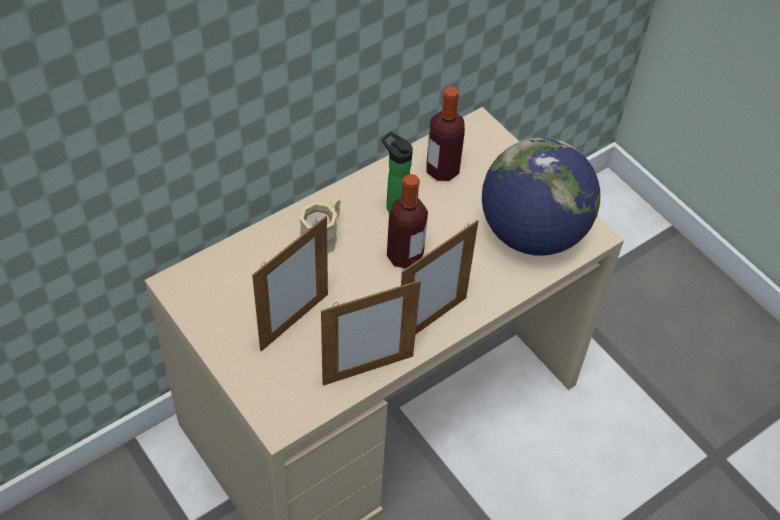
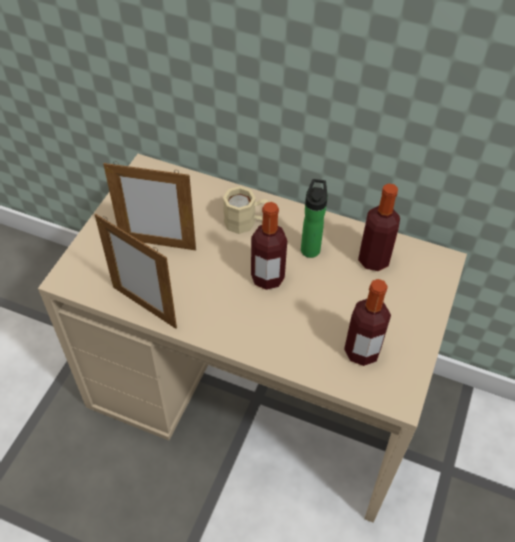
camera: 60 degrees right, 0 degrees up
picture frame [401,220,478,335] -> none
globe [482,138,600,256] -> bottle [344,279,391,366]

